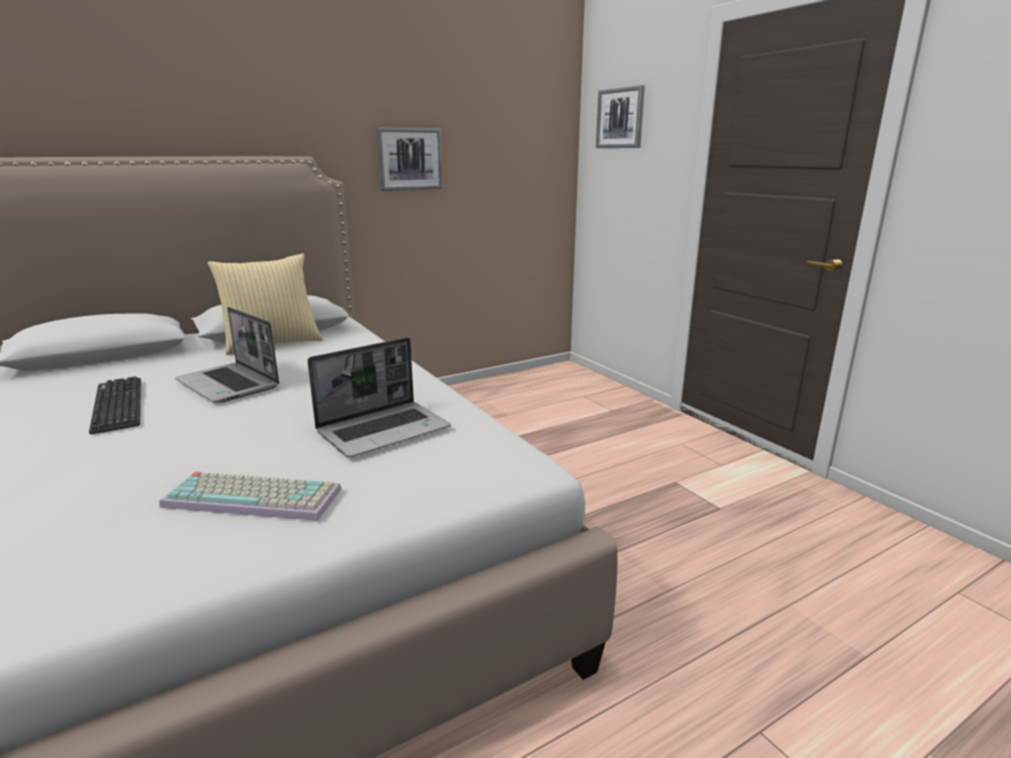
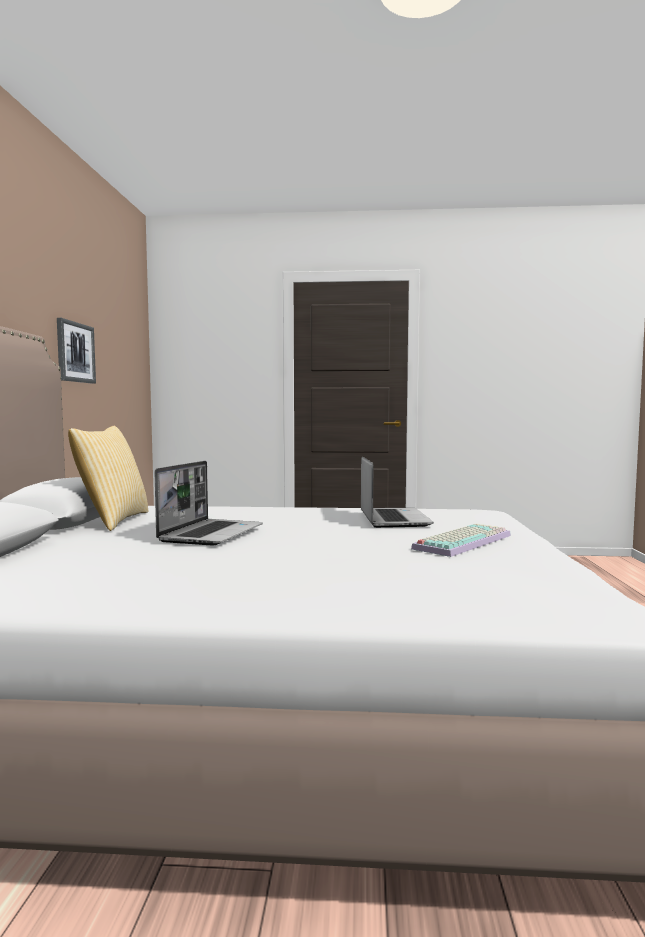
camera: 55 degrees left, 15 degrees down
keyboard [89,376,141,434] -> none
laptop [175,307,279,403] -> laptop turned 60 degrees counterclockwise [155,461,263,545]
picture [596,85,645,148] -> none

